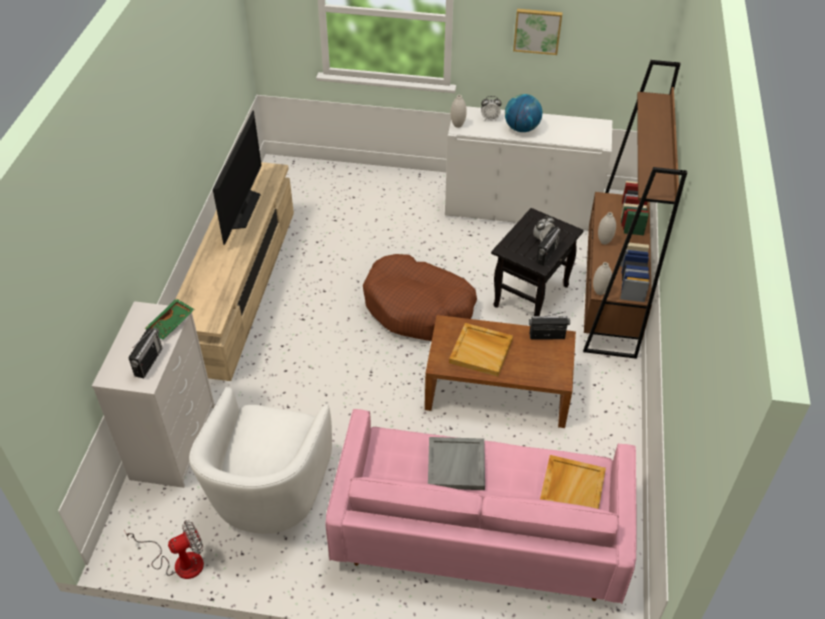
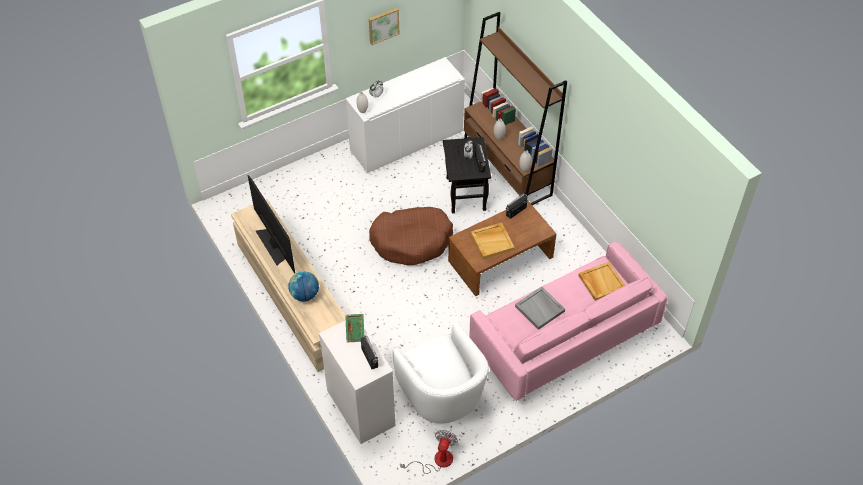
camera: 40 degrees left, 5 degrees up
globe [505,94,542,132] -> globe moved to [289,271,319,302]

